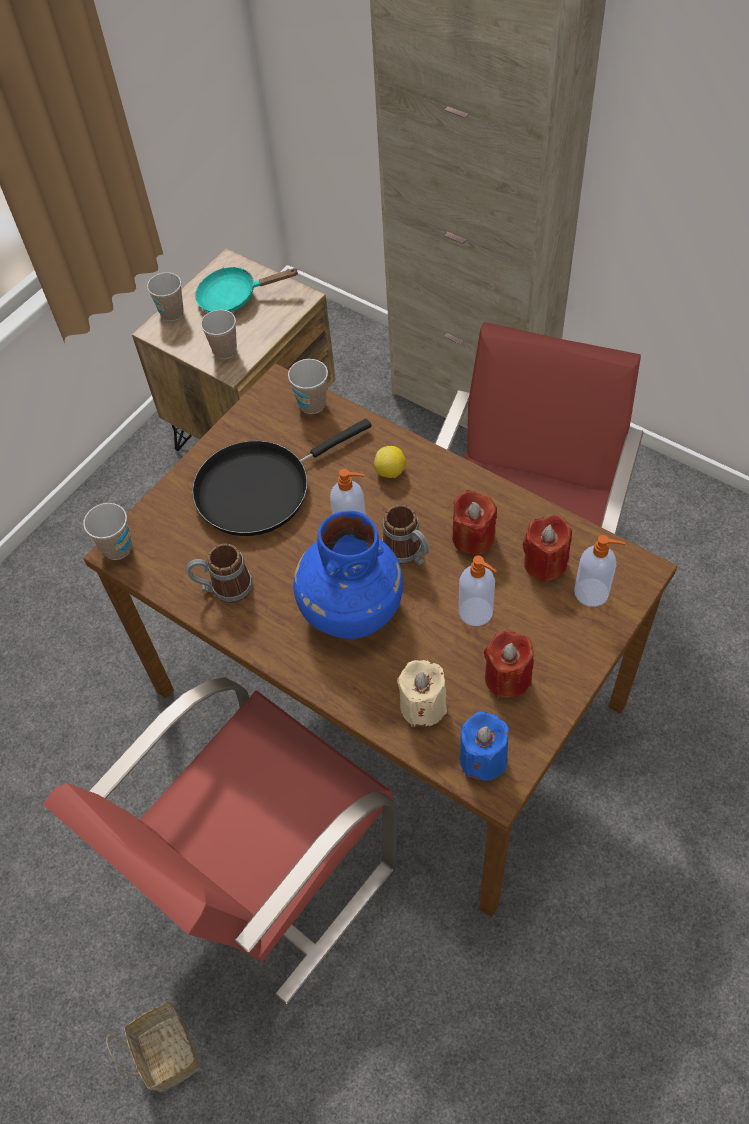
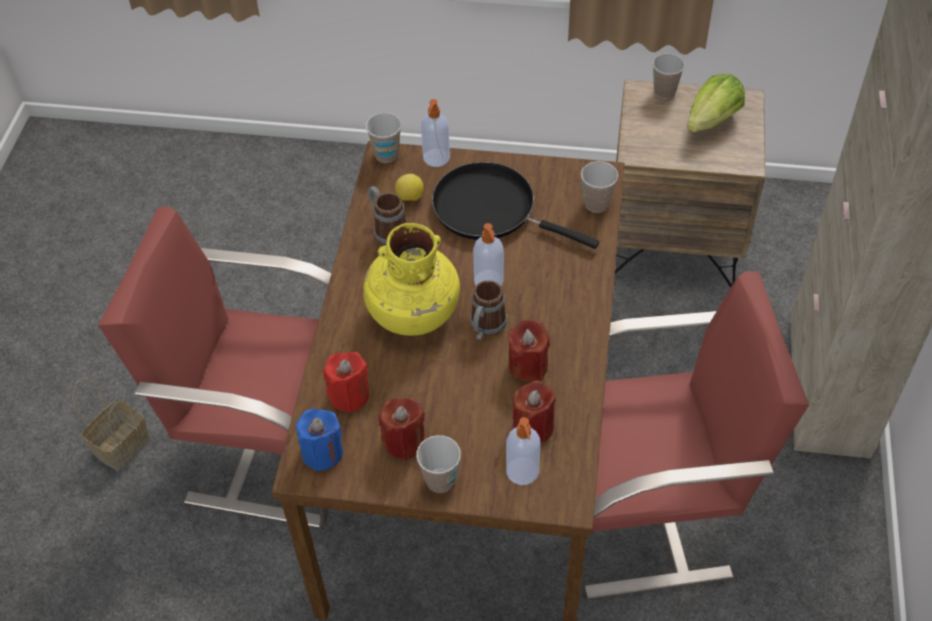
camera: 60 degrees right, 5 degrees down
turquoise frying pan [195,267,299,312] -> lettuce [687,74,745,132]
cup [201,310,237,359] -> cup moved to [416,435,461,493]
blue vase [293,511,403,639] -> yellow vase [363,223,460,336]
lemon [374,446,406,478] -> lemon moved to [395,174,424,201]
beige candle [397,660,447,727] -> red candle [323,352,369,413]
soap dispenser [459,555,497,626] -> soap dispenser moved to [421,99,450,167]

